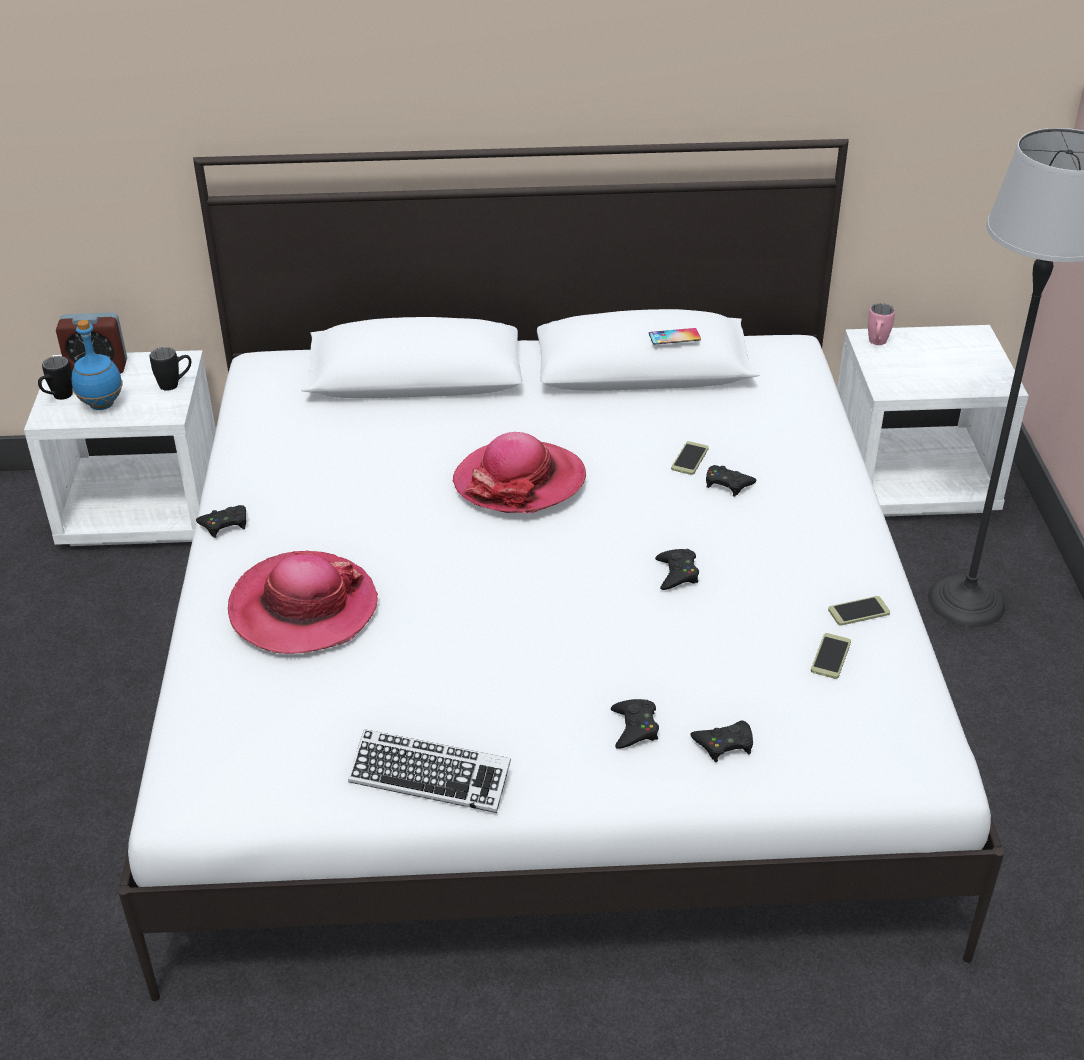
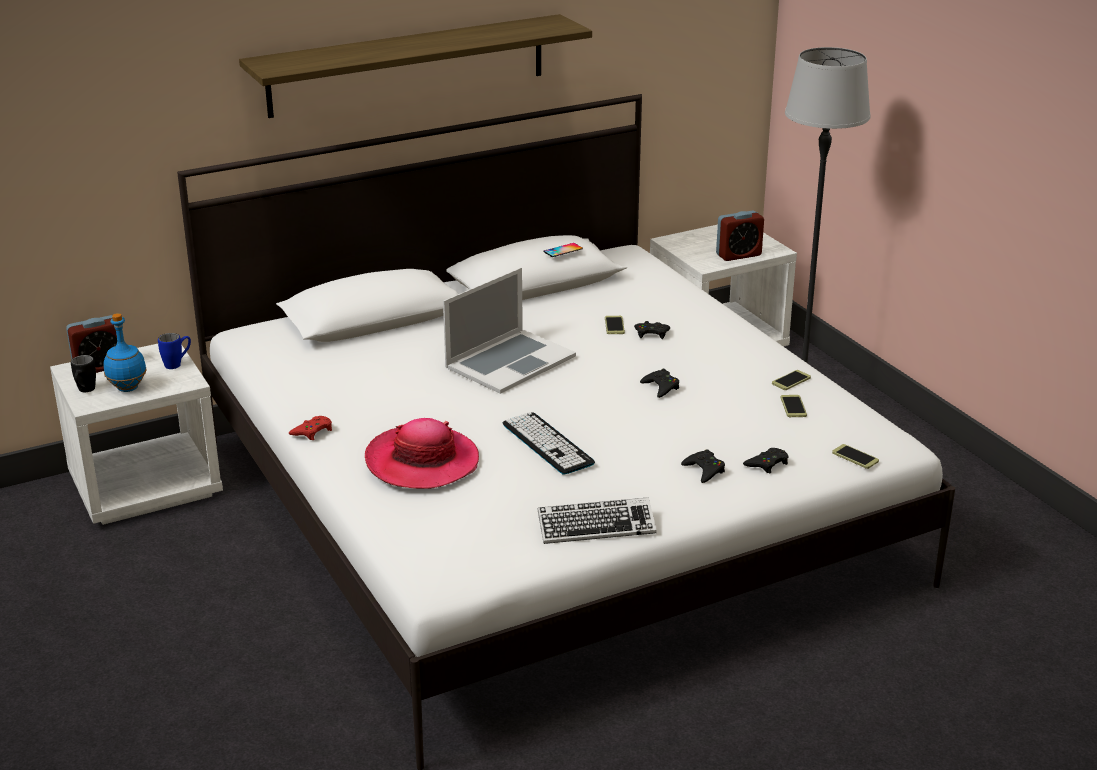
camera: 25 degrees left, 10 degrees down
black mug [150,347,191,391] -> blue mug [158,333,191,369]
black game controller [196,505,246,538] -> red game controller [289,416,332,440]
hat [452,432,586,513] -> laptop [443,268,576,394]
pink mug [868,303,895,345] -> none
none -> shelf [239,14,592,118]
none -> keyboard [502,412,595,474]
none -> alarm clock [716,211,764,261]
none -> phone [832,444,879,469]

